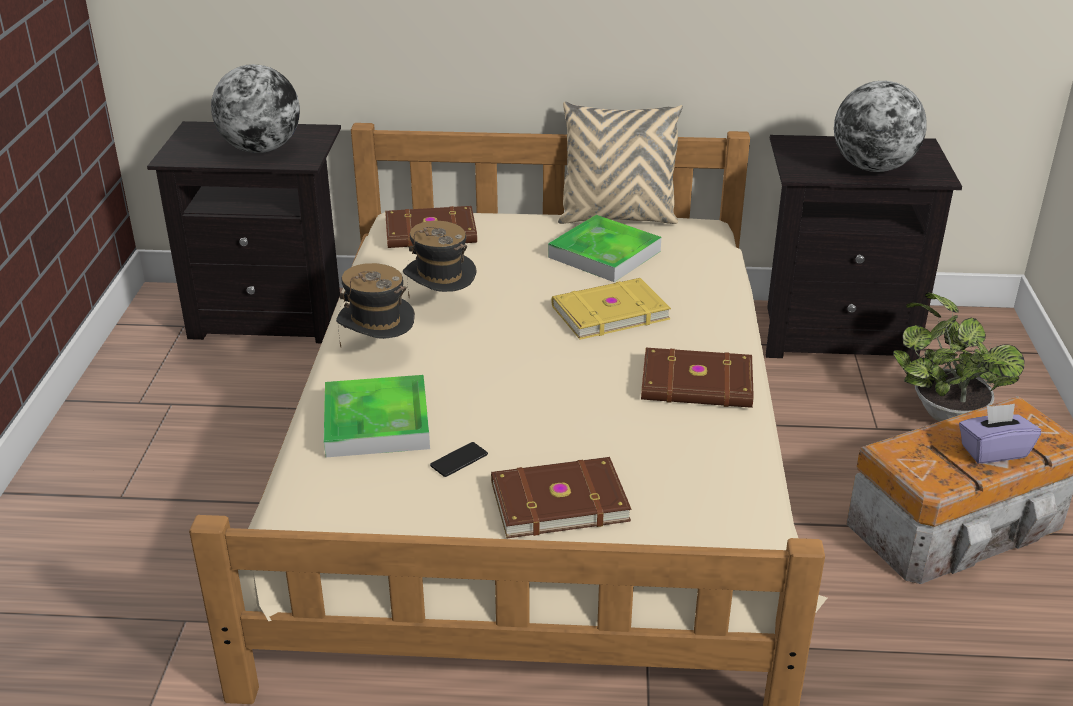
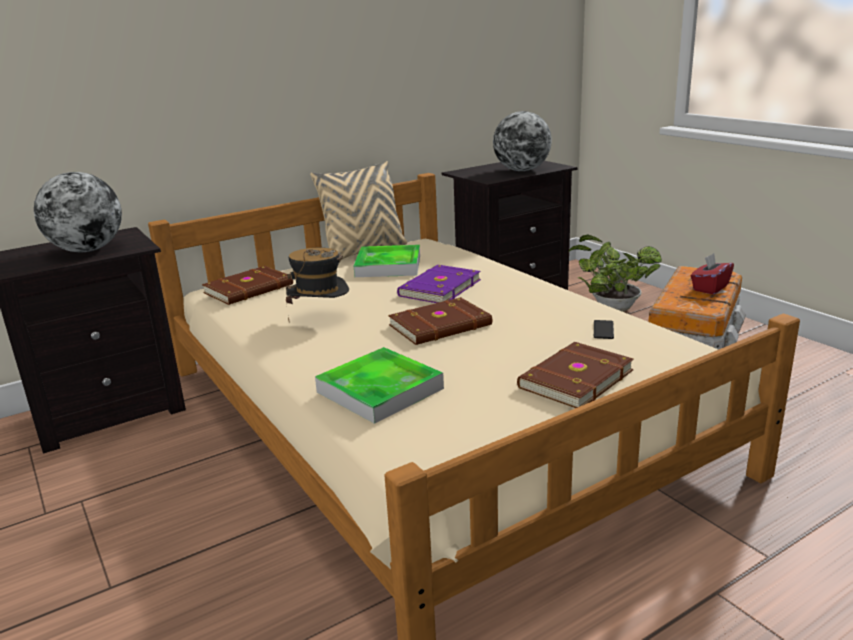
camera: 35 degrees left, 10 degrees down
hat [336,263,415,347] -> none
phone [430,442,488,477] -> phone moved to [594,320,614,339]
yellow book [551,278,671,340] -> purple book [397,265,481,303]
brown book [641,348,754,408] -> brown book moved to [388,297,492,345]
purple tissue box [959,404,1041,464] -> red tissue box [691,253,734,294]

